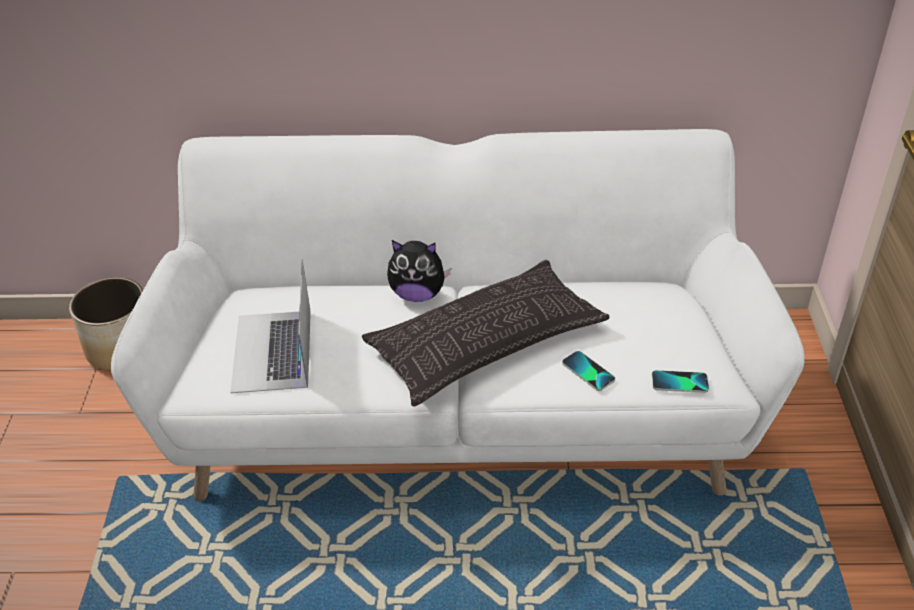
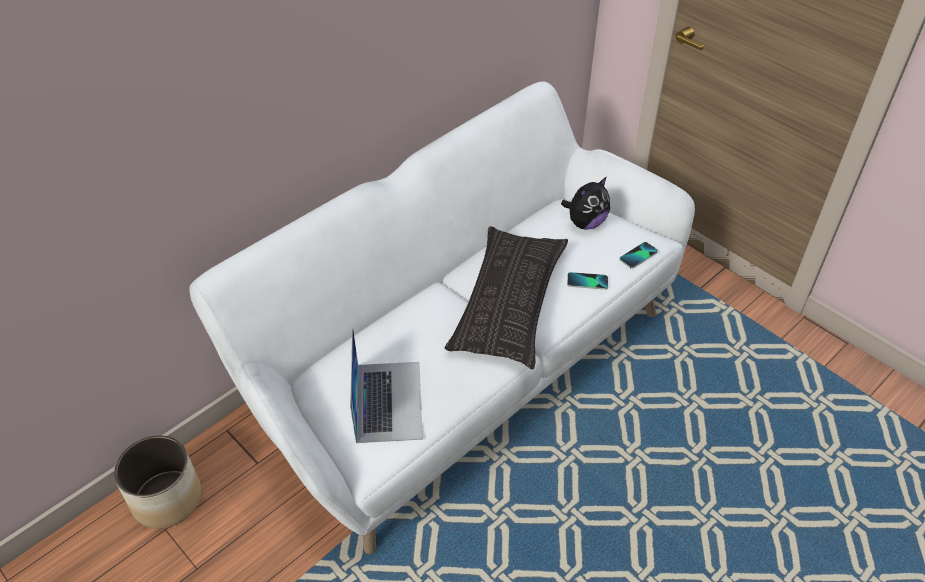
camera: 45 degrees left, 5 degrees up
laptop [230,260,311,393] -> laptop turned 135 degrees counterclockwise [350,327,423,443]
plush toy [387,240,451,302] -> plush toy moved to [561,177,610,230]

